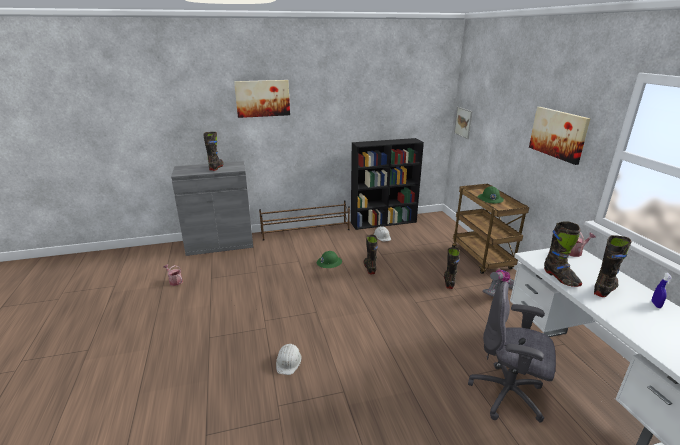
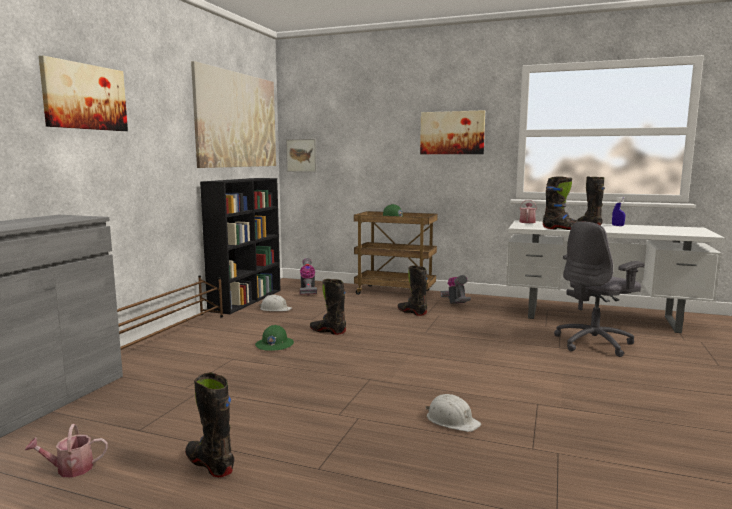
camera: 55 degrees left, 15 degrees down
black boot [203,132,224,171] -> black boot moved to [185,373,235,477]
none -> picture [191,61,276,168]
none -> vacuum cleaner [300,258,317,296]

